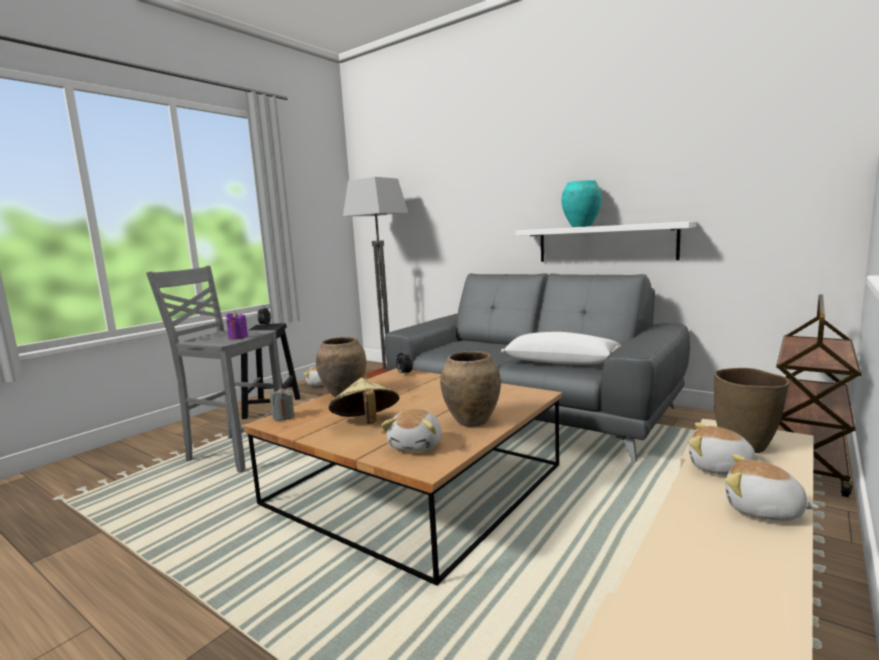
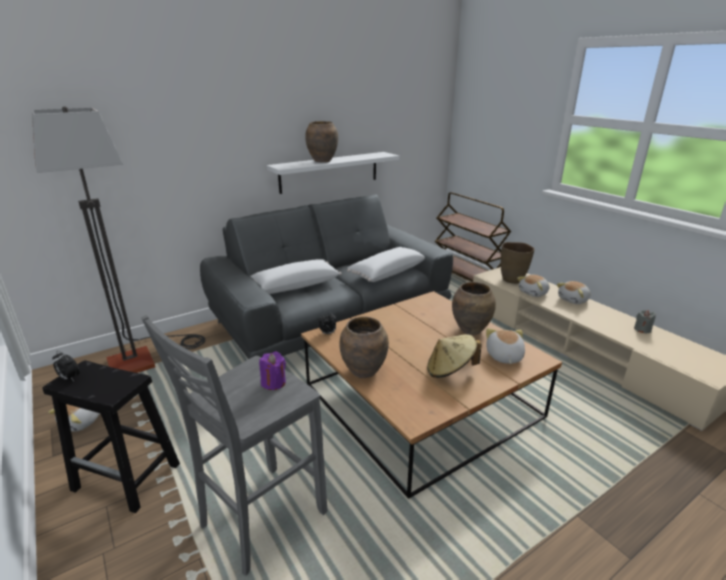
camera: 70 degrees left, 15 degrees up
grey candle [270,387,294,421] -> grey candle moved to [634,310,656,333]
plush toy [381,409,442,452] -> plush toy turned 120 degrees counterclockwise [486,328,525,364]
turquoise vase [562,180,602,227] -> brown vase [305,121,338,162]
none -> white pillow [250,259,342,294]

